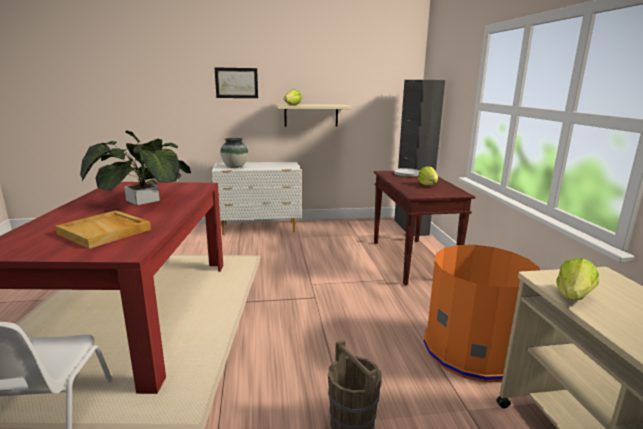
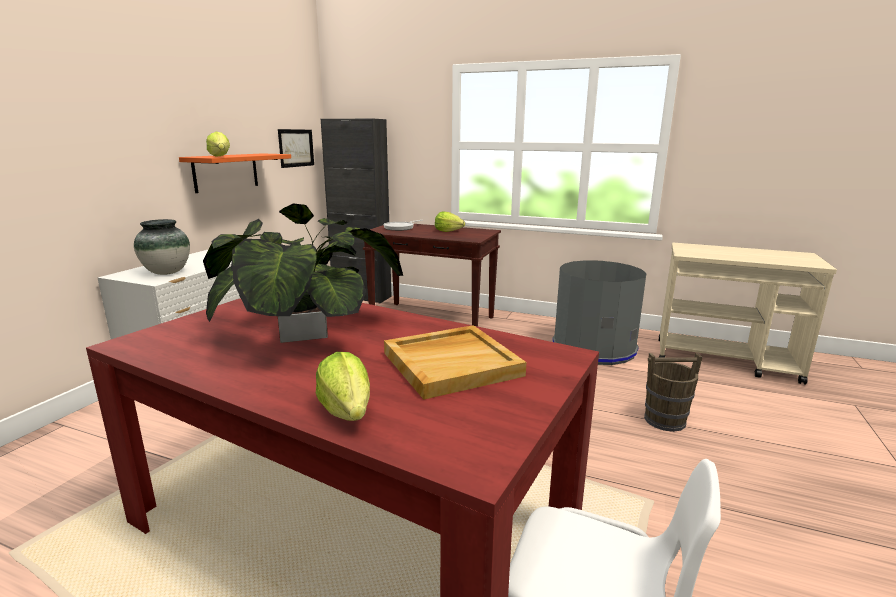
camera: 60 degrees left, 0 degrees up
picture [214,67,258,98] -> picture moved to [278,129,314,168]
beige shelf [276,104,351,127] -> orange shelf [179,153,291,193]
orange trash can [424,245,540,382] -> grey trash can [552,260,647,365]
lettuce [556,258,599,301] -> lettuce moved to [316,352,370,421]

